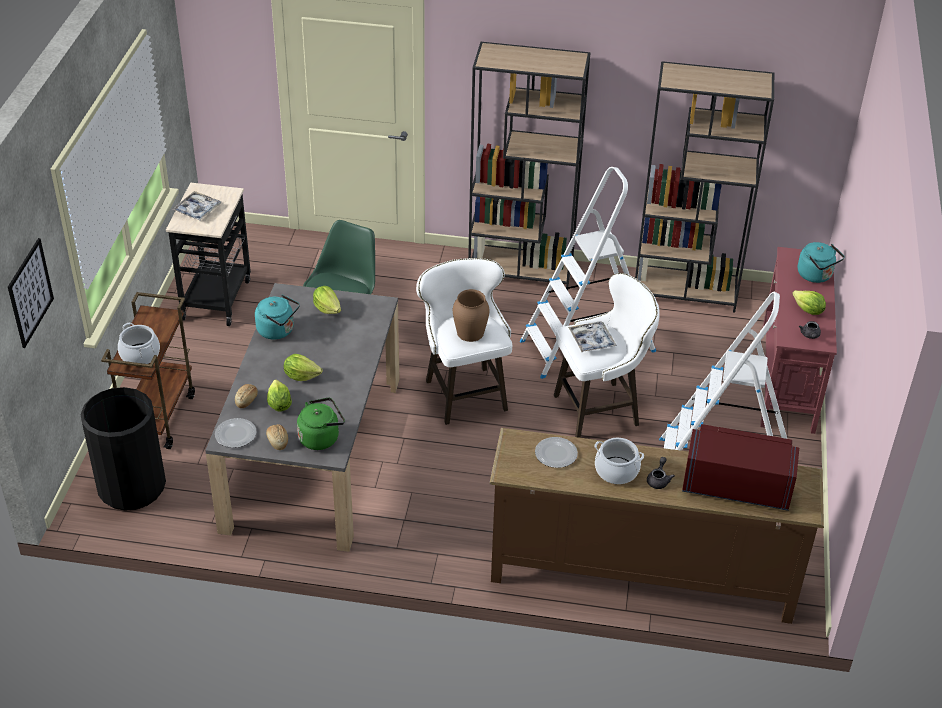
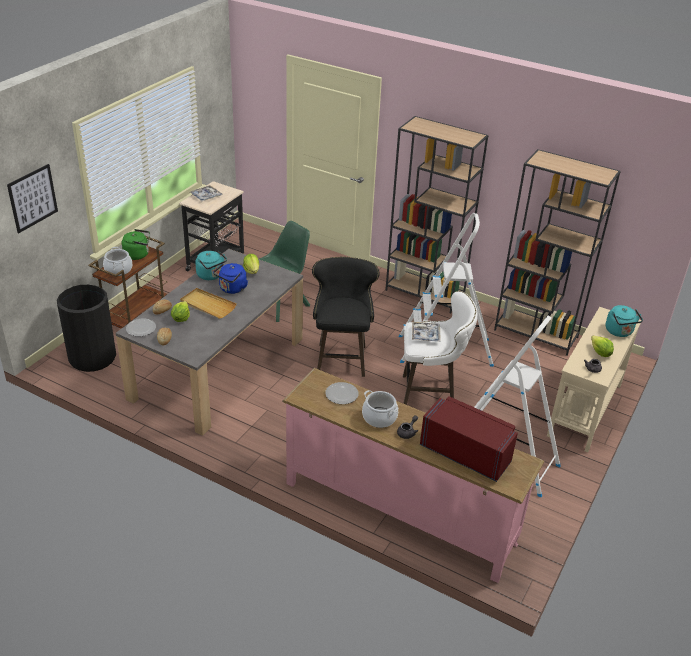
camera: 20 degrees right, 5 degrees down
lettuce [284,354,323,381] -> beige tray [180,288,237,319]
green kettle [297,398,345,450] -> green kettle moved to [122,229,150,260]
white stool [416,258,512,425] -> black stool [312,257,380,377]
brown vase [453,289,490,342] -> none
brown cabinet [489,428,824,624] -> pink cabinet [282,368,545,583]
red console table [760,247,837,434] -> beige console table [547,307,641,452]
none -> blue kettle [213,263,248,294]

